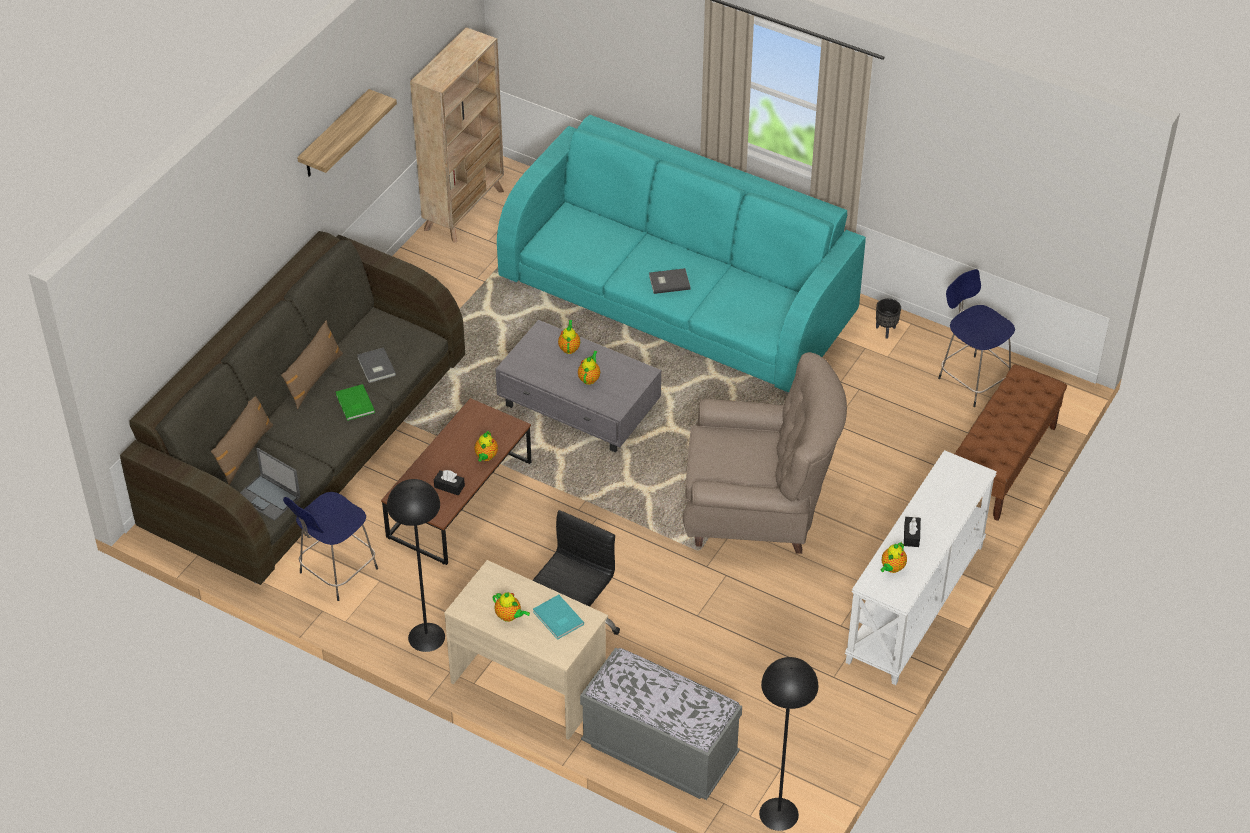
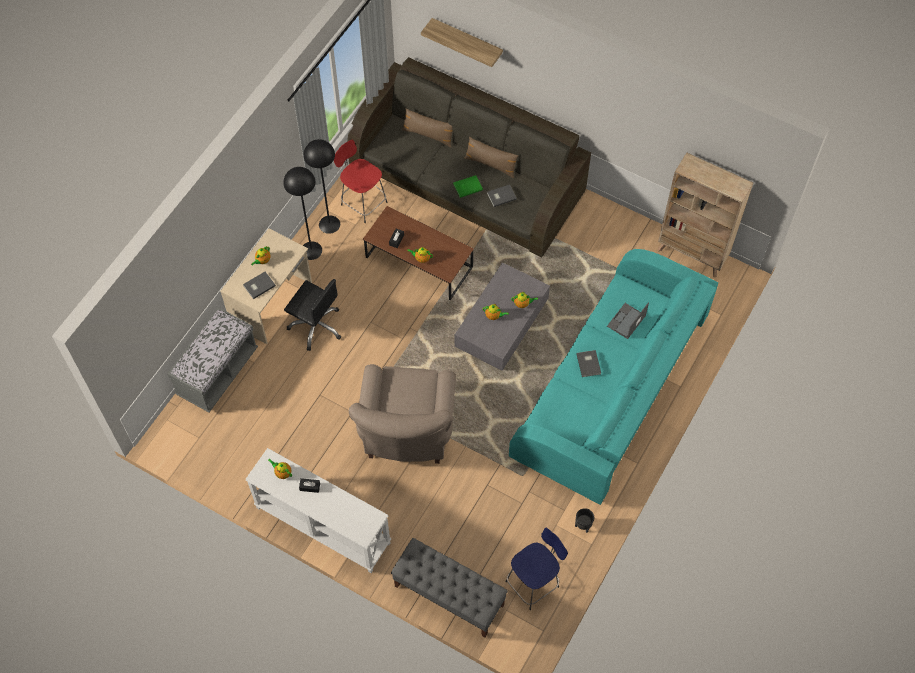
camera: 90 degrees right, 15 degrees up
laptop [240,448,300,521] -> laptop moved to [607,303,649,339]
blue stool [283,492,378,601] -> red stool [334,140,388,223]
shelf [297,89,397,176] -> shelf moved to [421,18,503,67]
turquoise book [533,595,584,640] -> grey book [243,272,276,299]
black floor lamp [759,657,818,831] -> black floor lamp moved to [303,139,340,234]
brown bench [955,364,1067,521] -> grey bench [391,538,508,638]

